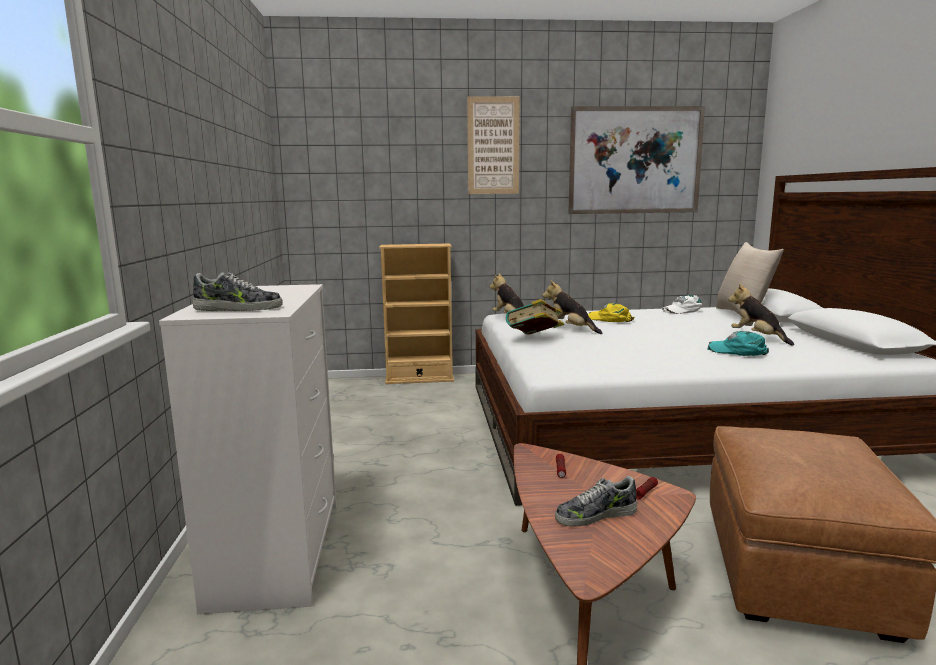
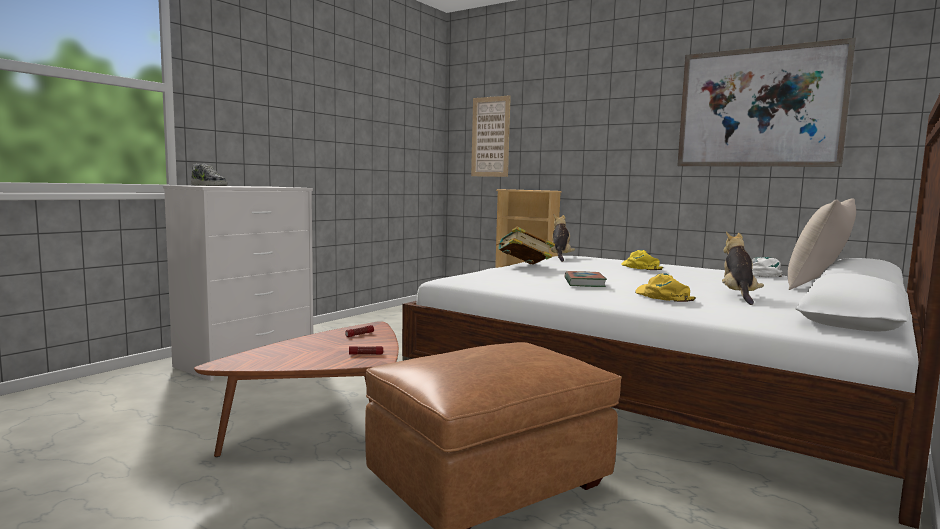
camera: 40 degrees right, 5 degrees down
picture [467,97,520,194] -> picture moved to [471,95,511,177]
plush toy [542,281,603,334] -> none
shoe [555,476,638,527] -> none
turquoise cap [707,331,769,356] -> yellow cap [635,273,696,302]
none -> book [565,271,607,287]

